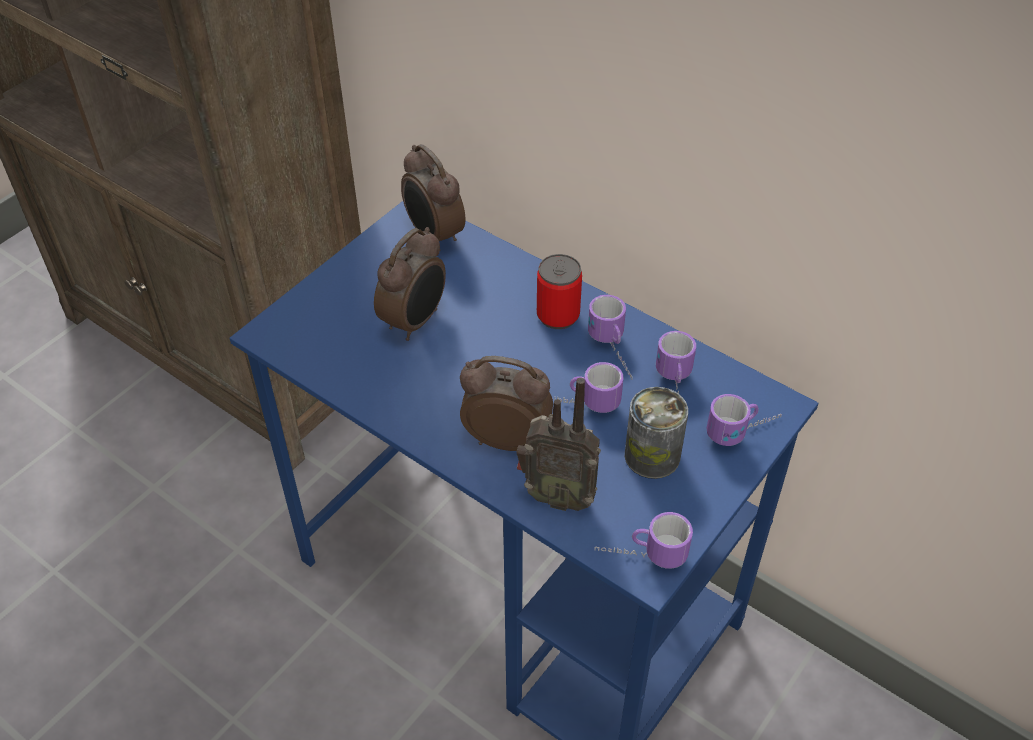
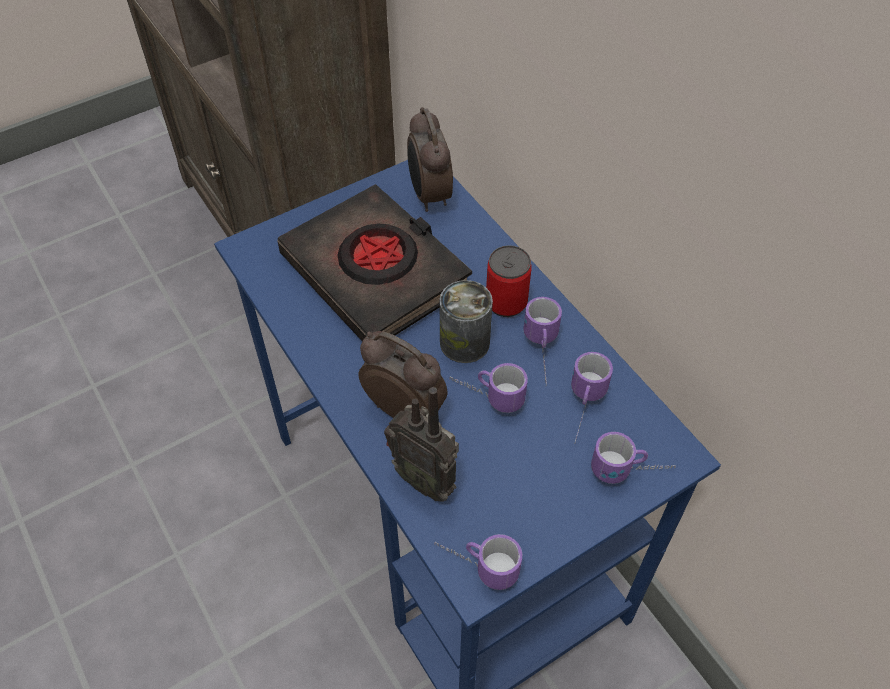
camera: 20 degrees right, 5 degrees up
alarm clock [374,227,446,341] -> black book [278,184,472,341]
can [625,387,688,479] -> can moved to [440,280,493,363]

